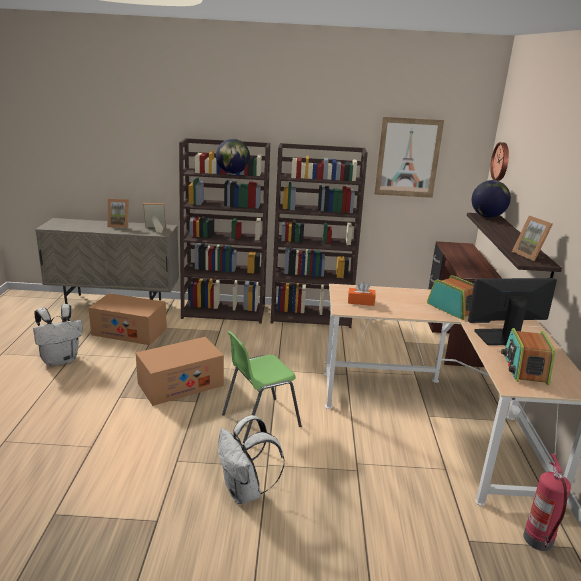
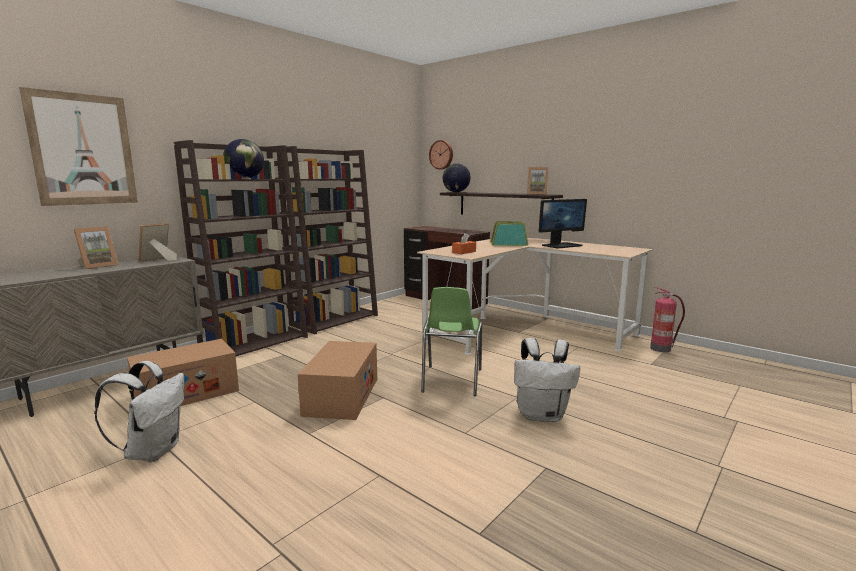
camera: 50 degrees left, 10 degrees down
picture [374,117,444,198] -> picture moved to [19,87,138,206]
monitor [468,278,557,345] -> monitor turned 150 degrees counterclockwise [539,199,587,249]
radio [501,328,555,385] -> none

